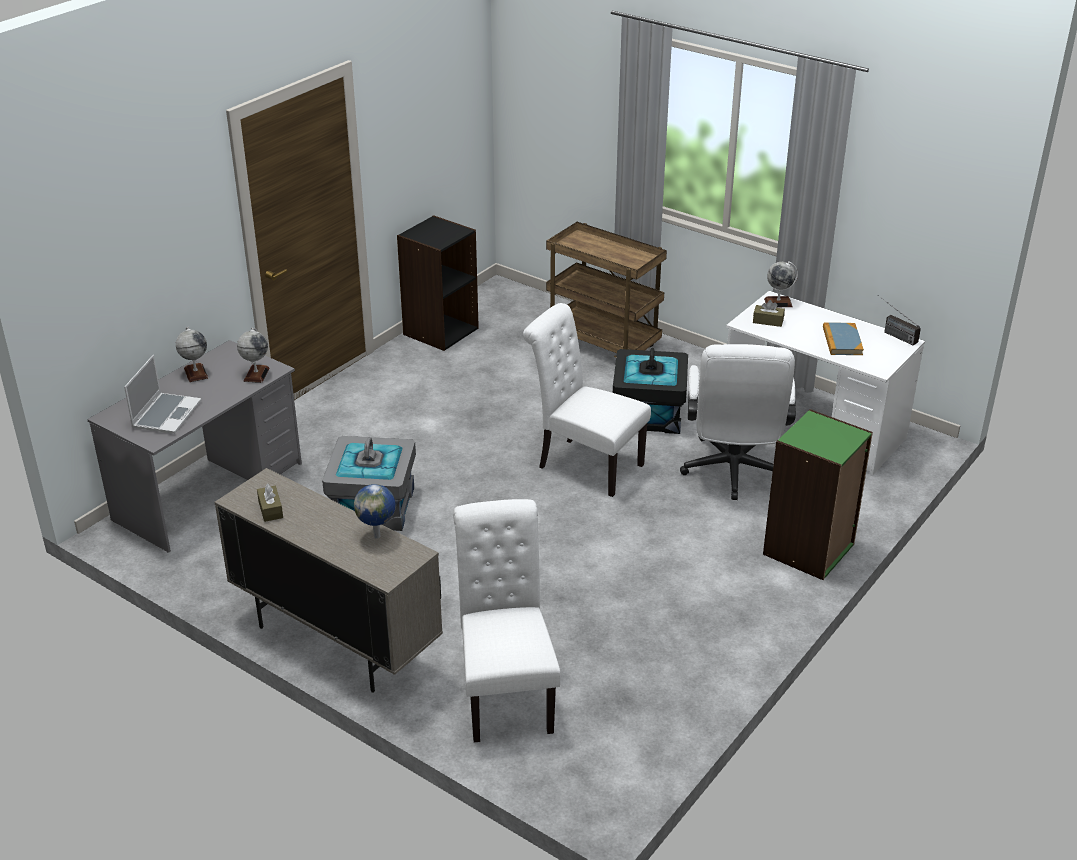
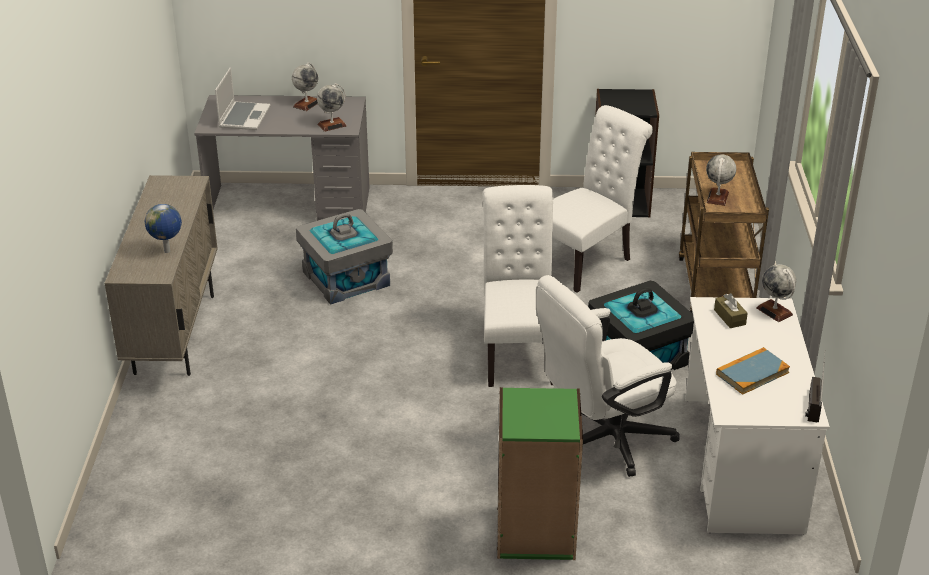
camera: 55 degrees right, 0 degrees up
laptop [124,355,201,434] -> laptop turned 60 degrees counterclockwise [215,67,271,130]
brown tissue box [257,483,283,522] -> none
white chair [453,499,560,742] -> white chair moved to [553,105,653,293]
none -> globe [706,154,736,206]

